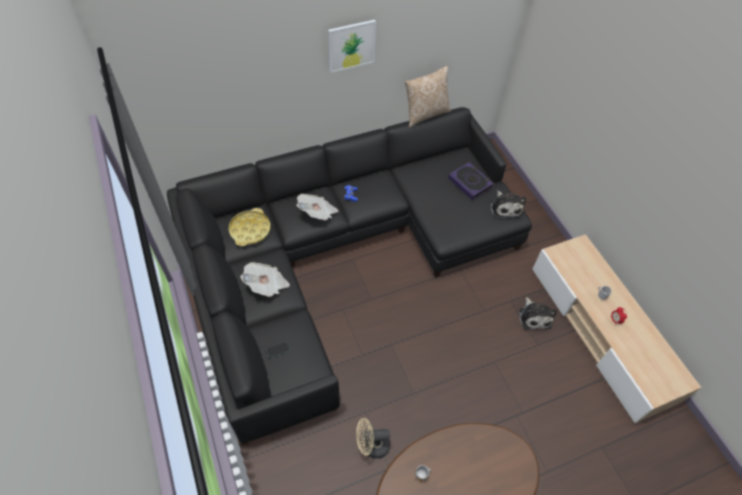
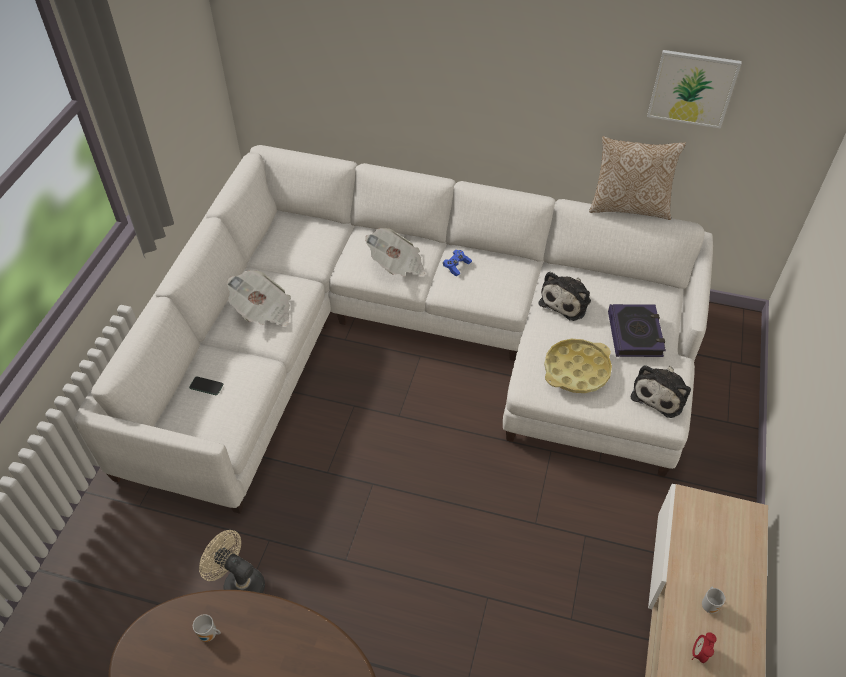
camera: 40 degrees right, 5 degrees down
black sofa [167,107,532,445] -> white sofa [74,145,713,514]
yellow tray [229,208,271,247] -> yellow tray moved to [544,339,612,393]
picture [328,20,376,73] -> picture moved to [647,50,742,129]
plush toy [519,297,557,330] -> plush toy moved to [539,271,591,321]

